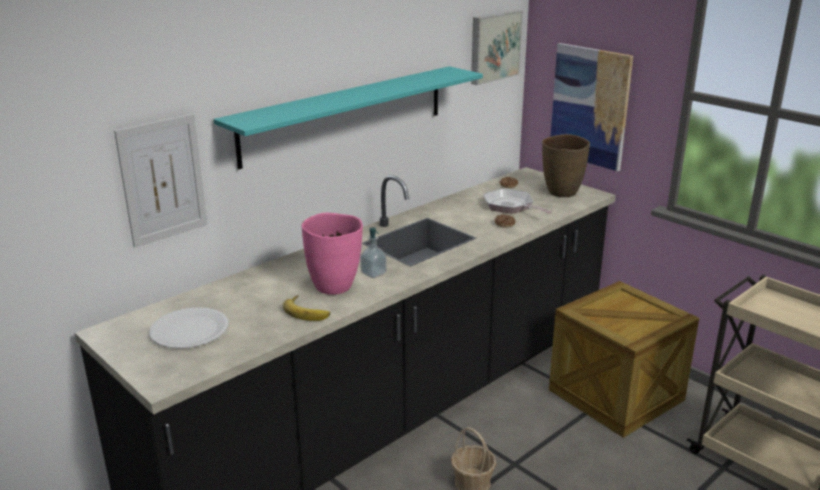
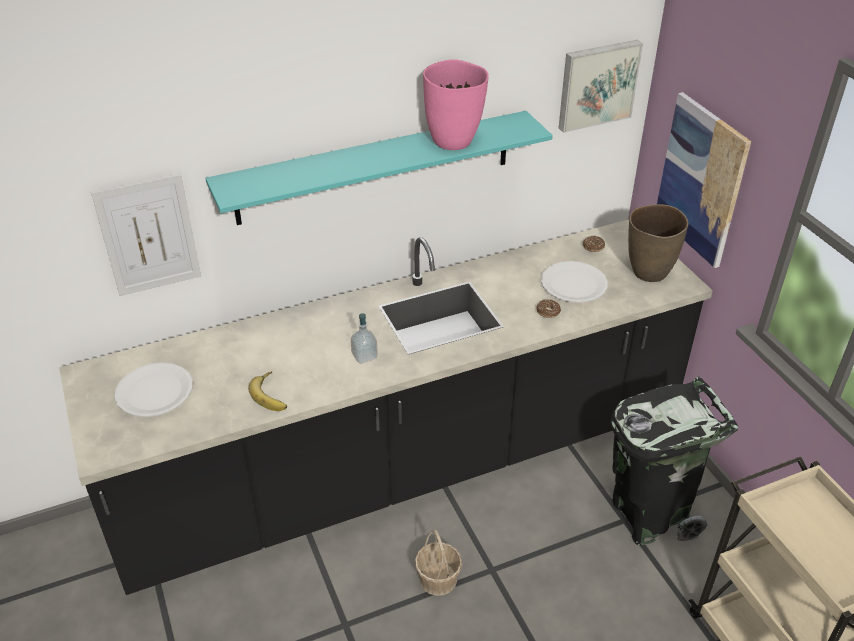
camera: 20 degrees right, 15 degrees up
pink vase [302,213,363,295] -> pink vase moved to [423,59,489,150]
frying pan [484,188,552,214] -> white plate [541,261,608,303]
crate [549,281,699,438] -> black trash can [611,376,738,545]

